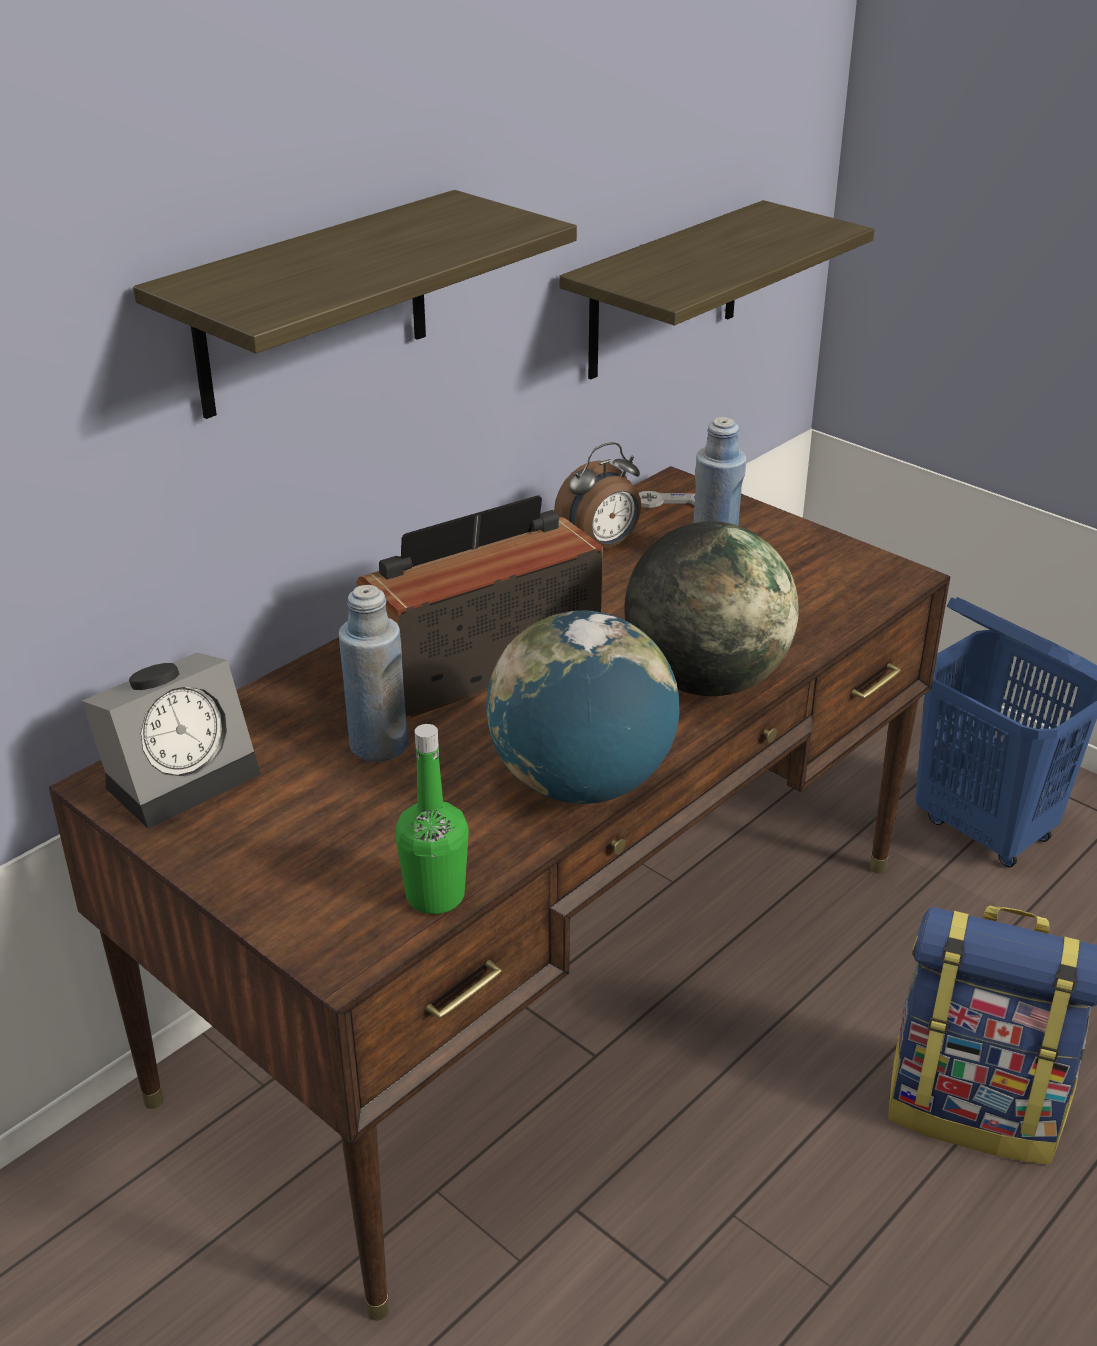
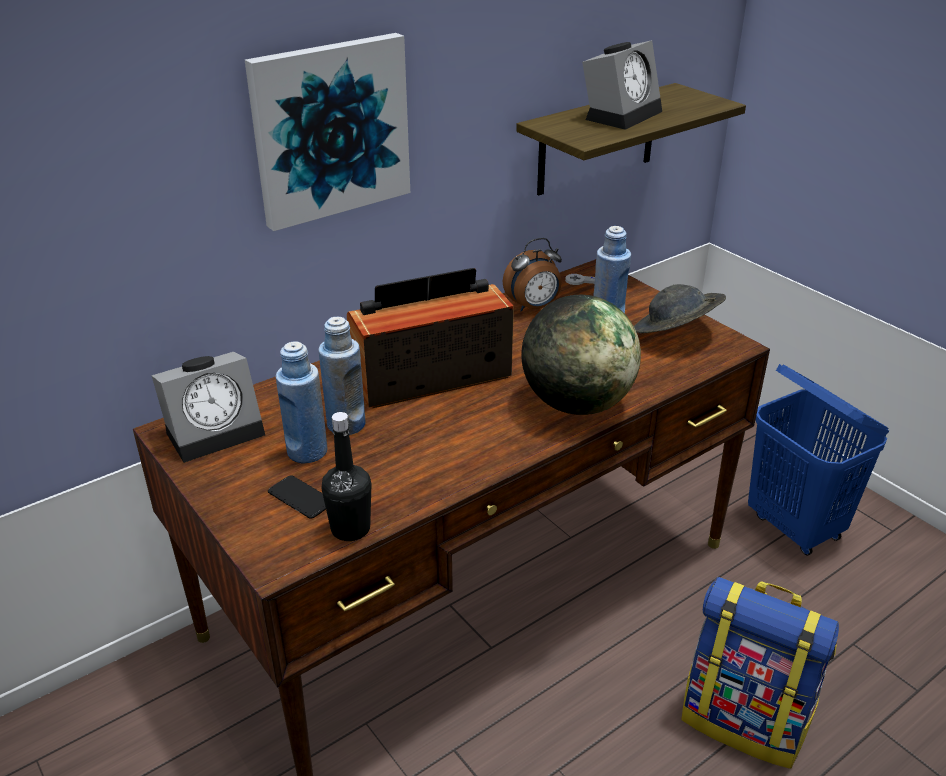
camera: 10 degrees right, 0 degrees up
shelf [133,190,577,419] -> picture [245,33,410,231]
green bottle [395,724,469,914] -> black bottle [322,412,371,541]
globe [486,611,680,804] -> none
none -> phone [268,475,326,519]
none -> blue bottle [276,341,328,463]
none -> alarm clock [582,40,662,130]
none -> grey hat [634,284,726,333]

